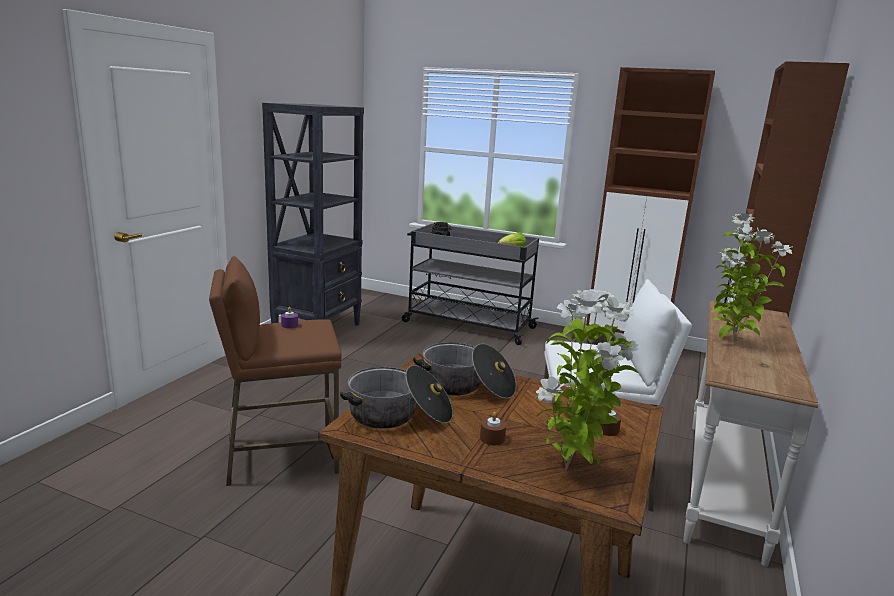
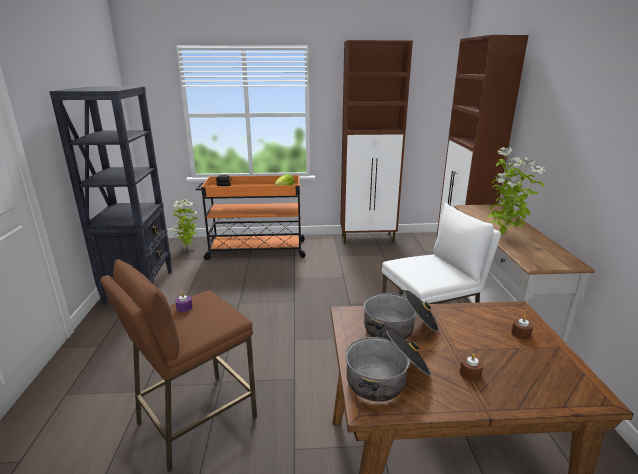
camera: 25 degrees left, 5 degrees up
grey cart [402,223,539,345] -> orange cart [196,175,307,260]
potted plant [536,289,639,470] -> potted plant moved to [172,199,198,249]

